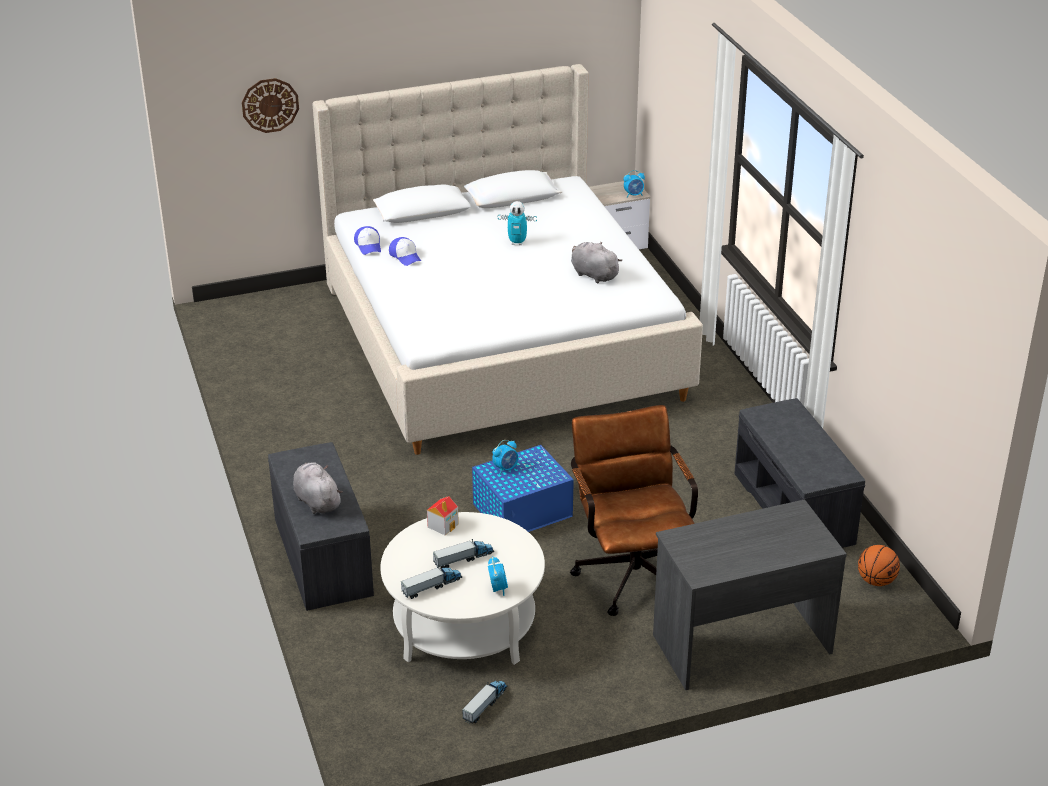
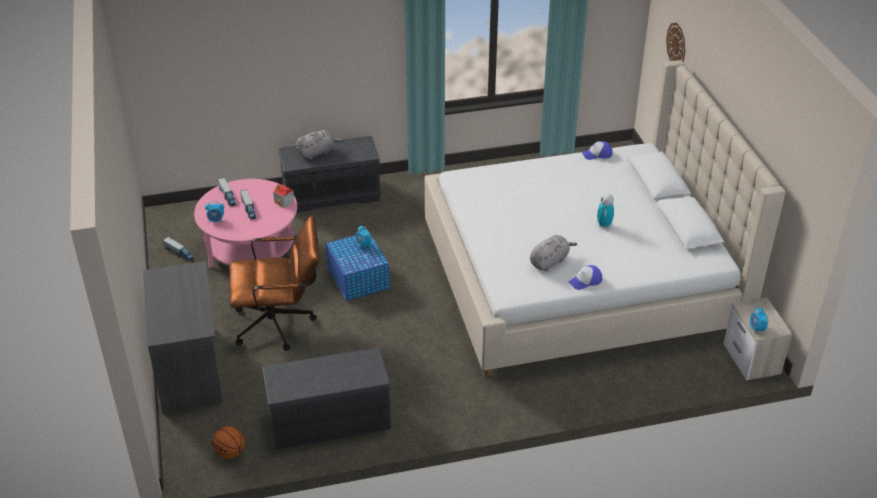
camera: 95 degrees right, 5 degrees up
white coffee table [380,512,545,665] -> pink coffee table [194,179,297,268]
cap [389,237,421,266] -> cap moved to [569,265,602,290]

